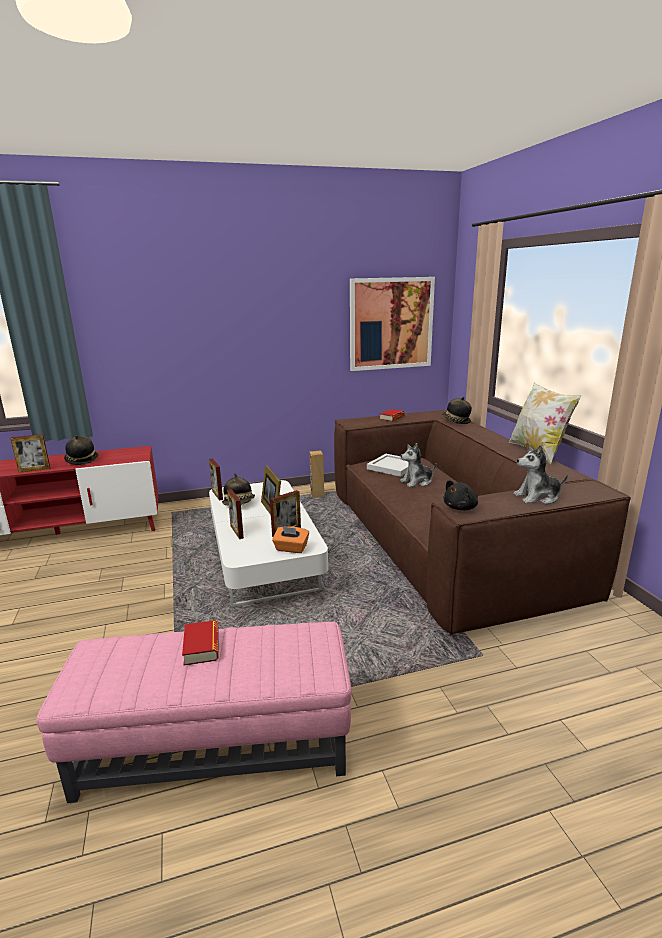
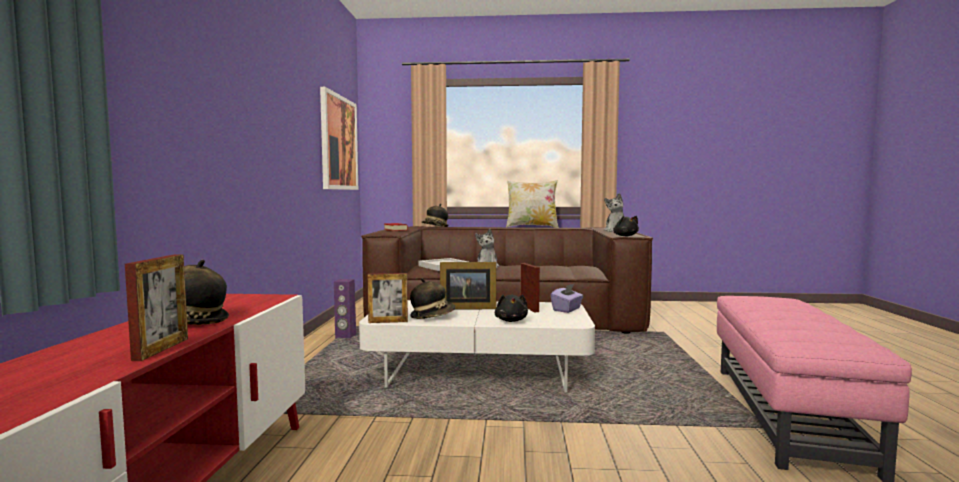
camera: 70 degrees left, 15 degrees down
book [182,620,218,666] -> none
picture frame [227,489,244,539] -> black plush toy [495,294,528,322]
orange tissue box [272,526,309,553] -> purple tissue box [551,284,583,313]
brown speaker [309,450,324,498] -> purple speaker [334,279,356,339]

